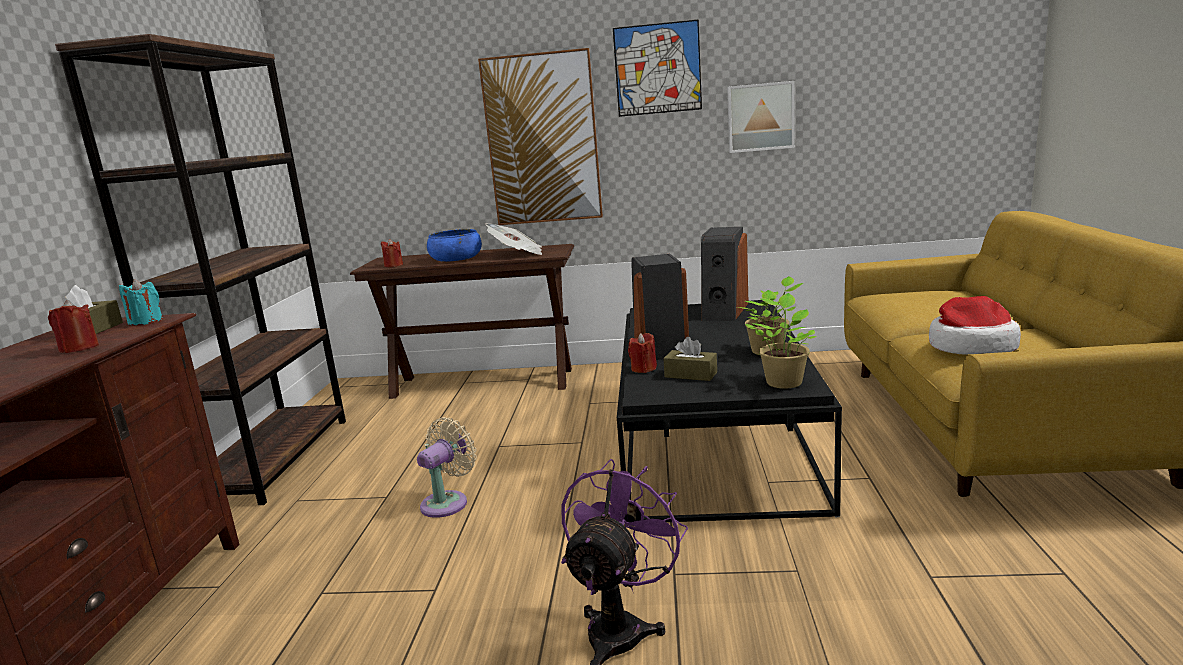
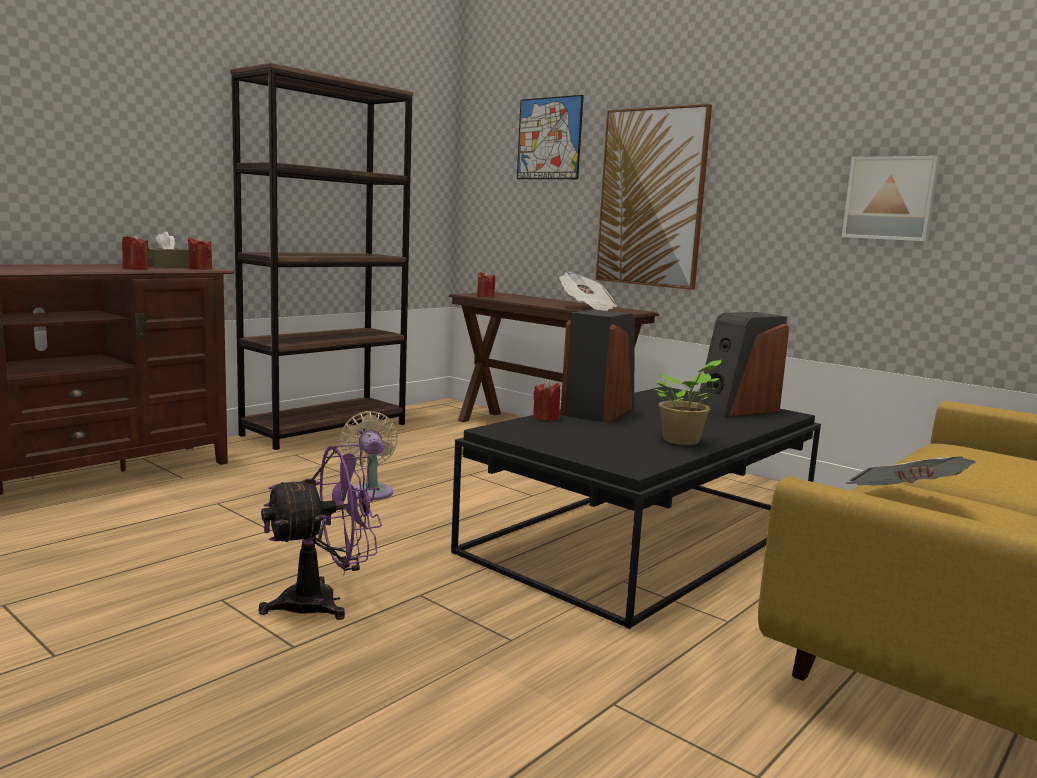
camera: 35 degrees right, 5 degrees down
turquoise candle [119,279,163,325] -> red candle [188,235,212,269]
beige fan [417,417,477,518] -> beige fan turned 90 degrees counterclockwise [340,411,398,500]
blue bowl [427,229,482,262] -> none
picture [613,19,702,117] -> picture moved to [517,95,584,179]
brown tissue box [663,337,717,381] -> none
potted plant [745,293,817,389] -> none
hat [929,296,1021,355] -> newspaper [846,457,976,486]

